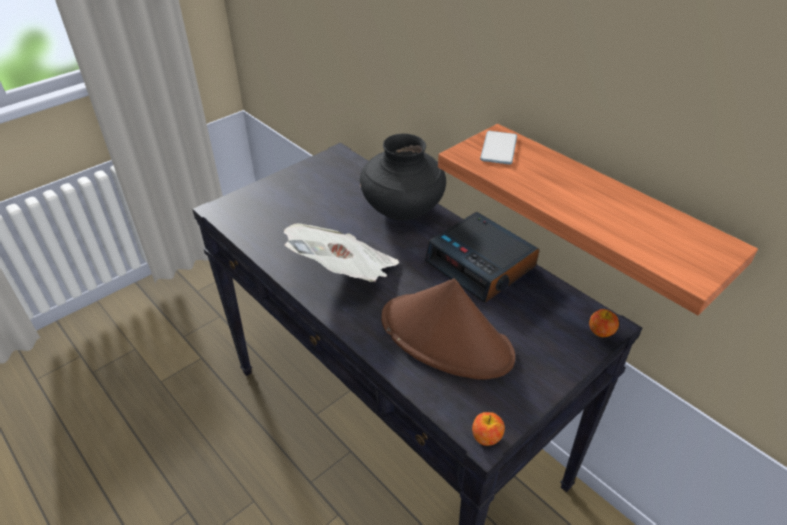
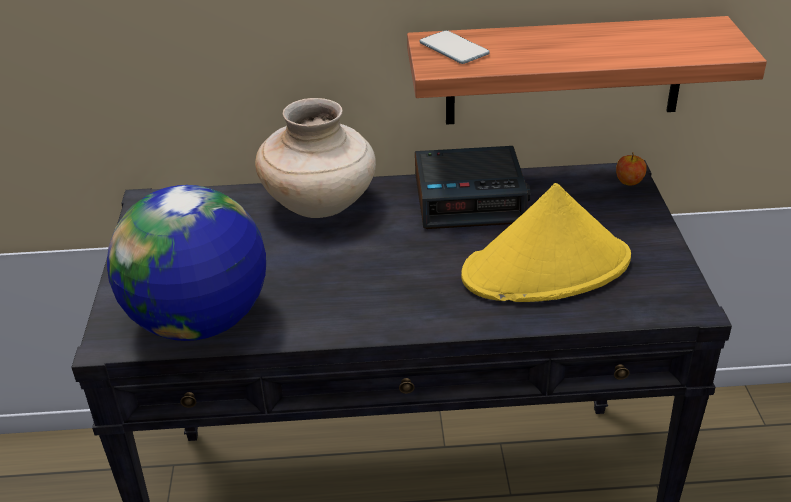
camera: 50 degrees left, 5 degrees down
newspaper [283,223,399,282] -> none
black vase [360,134,446,221] -> beige vase [255,98,376,218]
brown hat [381,278,515,380] -> yellow hat [461,183,631,302]
apple [472,412,505,446] -> none
none -> globe [107,185,266,341]

